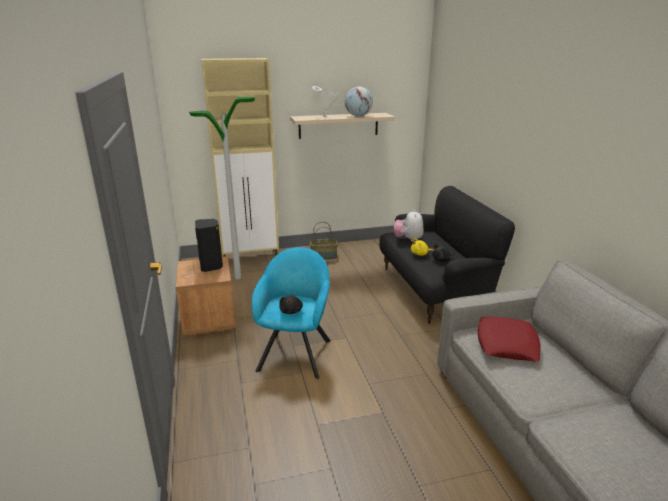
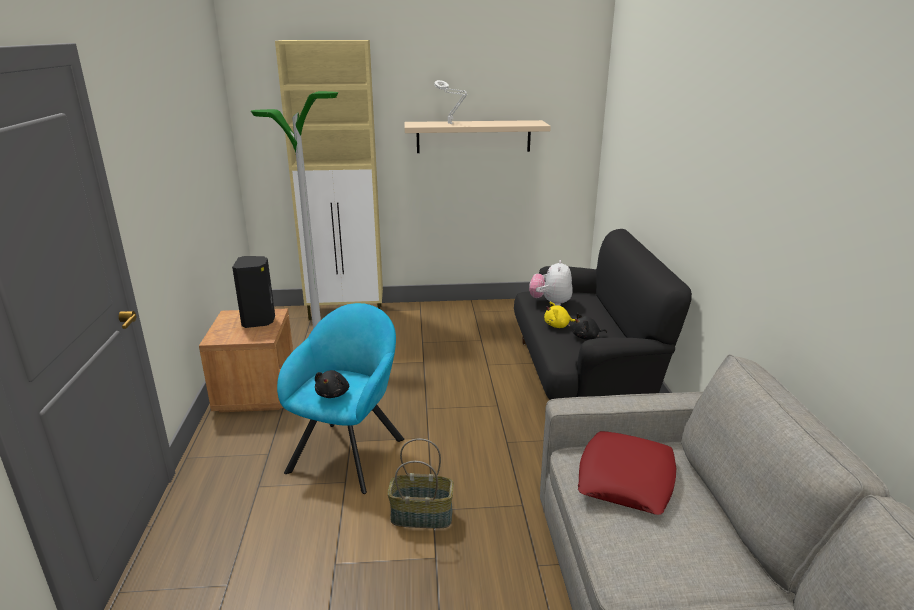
camera: 10 degrees right, 0 degrees up
basket [310,222,338,260] -> basket moved to [387,438,454,528]
globe [345,87,373,116] -> none

